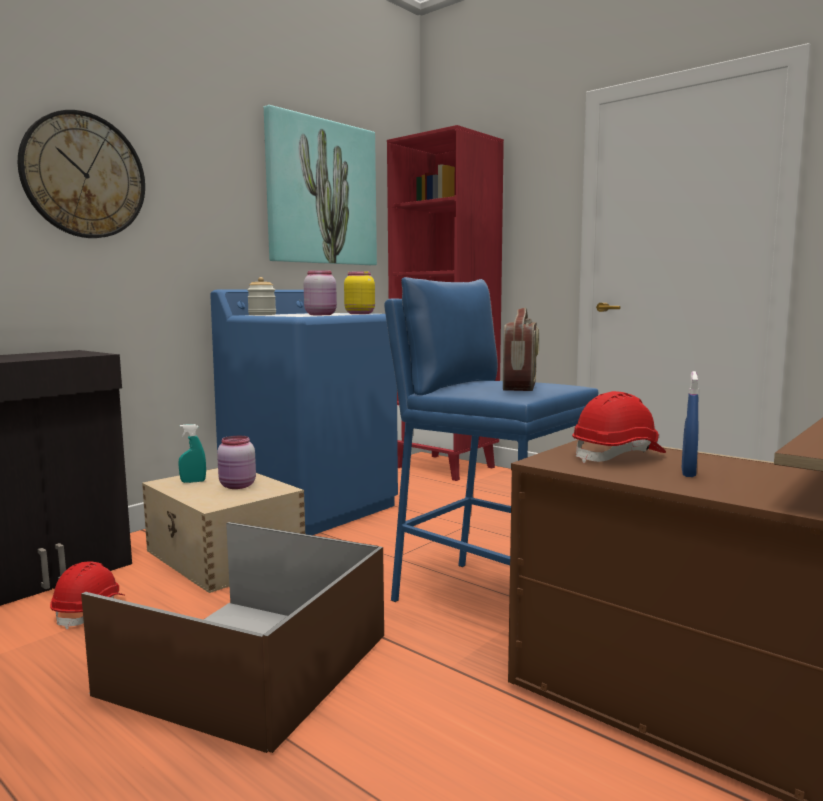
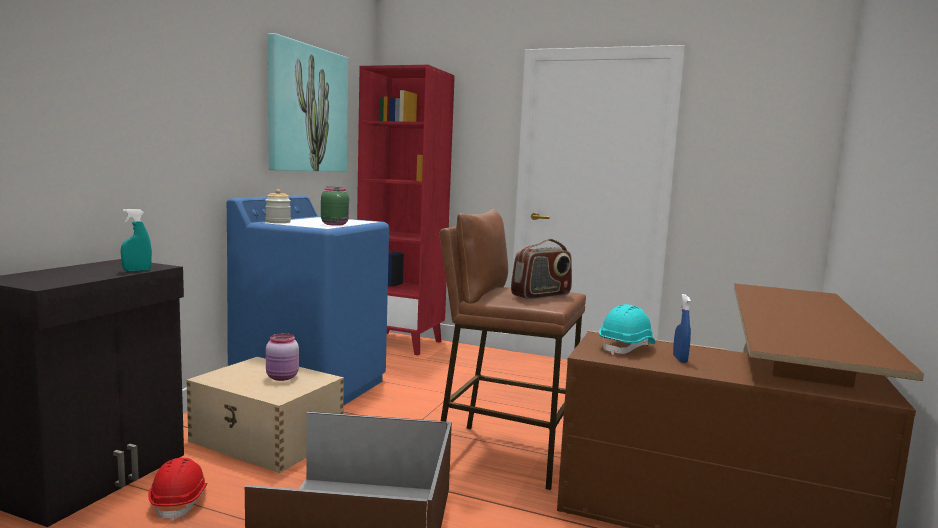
camera: 20 degrees left, 0 degrees up
wall clock [18,110,145,238] -> none
turquoise spray bottle [178,424,206,483] -> turquoise spray bottle moved to [121,209,152,271]
pink jar [304,270,337,315] -> green jar [321,187,349,226]
yellow jar [344,271,375,314] -> none
blue stool [384,277,598,602] -> brown stool [440,209,586,490]
radio [503,307,539,391] -> radio turned 60 degrees clockwise [511,239,572,299]
red hard hat [572,391,666,463] -> turquoise hard hat [599,304,655,355]

